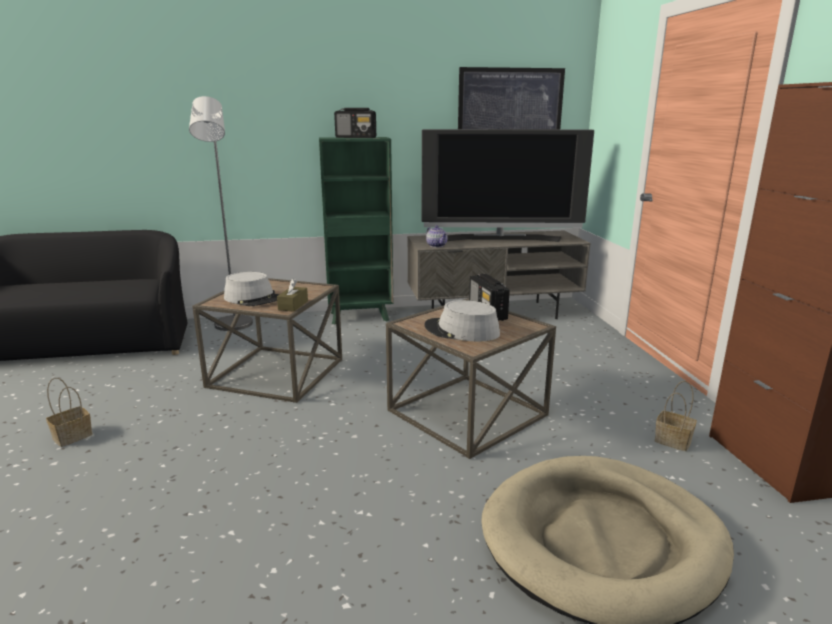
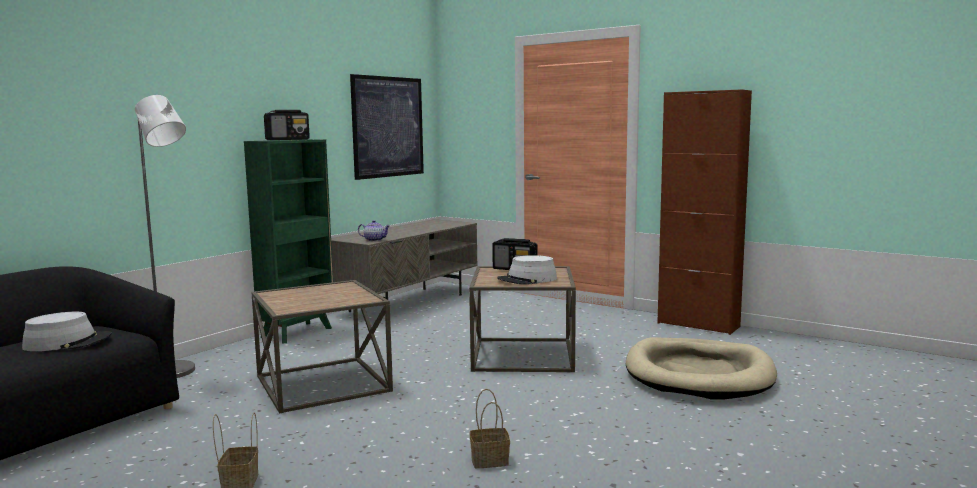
camera: 45 degrees left, 10 degrees down
grey hat [224,272,280,306] -> grey hat moved to [22,312,112,351]
brown tissue box [277,278,308,312] -> none
television [422,129,594,242] -> none
basket [655,381,697,451] -> basket moved to [470,389,510,468]

